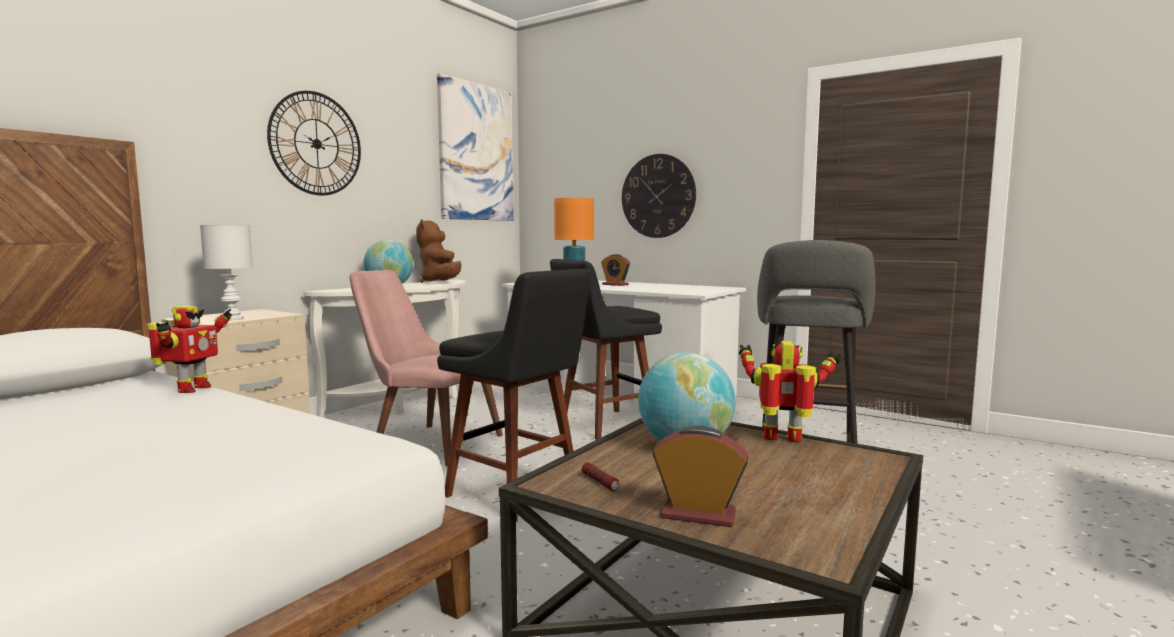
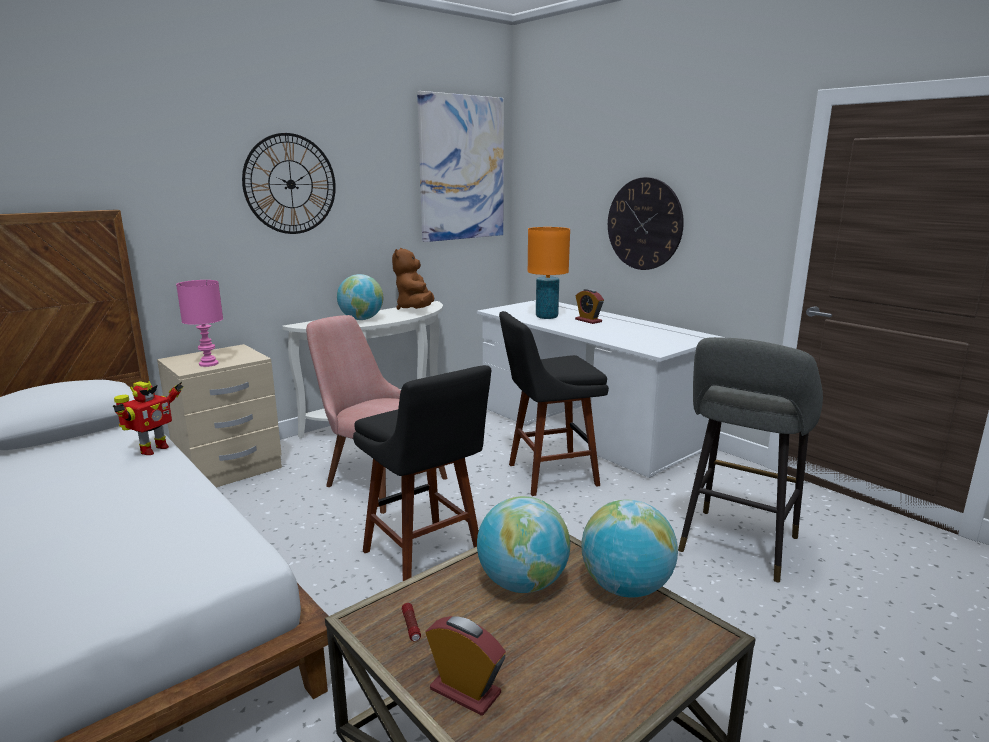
camera: 15 degrees right, 10 degrees up
white table lamp [200,225,253,320] -> pink table lamp [176,280,223,367]
toy robot [739,341,841,442] -> globe [581,499,678,598]

